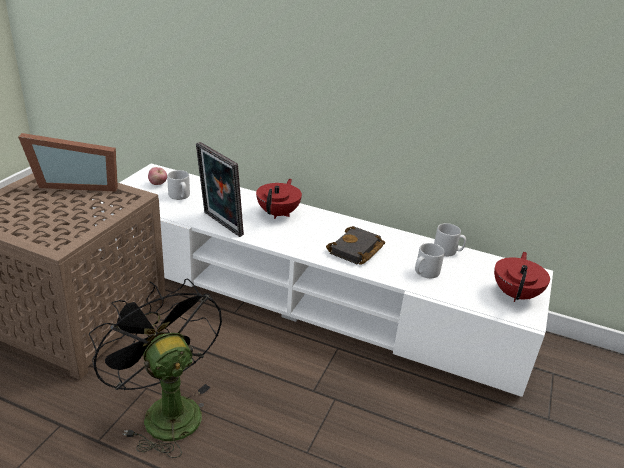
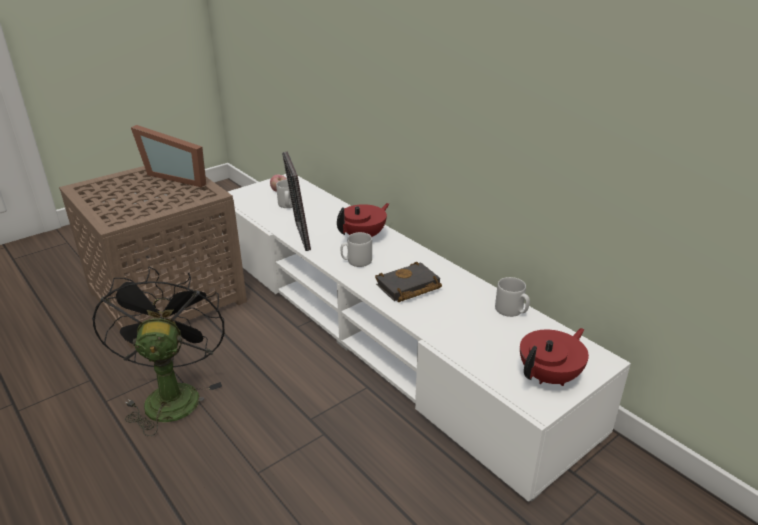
camera: 30 degrees right, 0 degrees up
grey mug [415,243,445,278] -> grey mug moved to [341,232,372,267]

